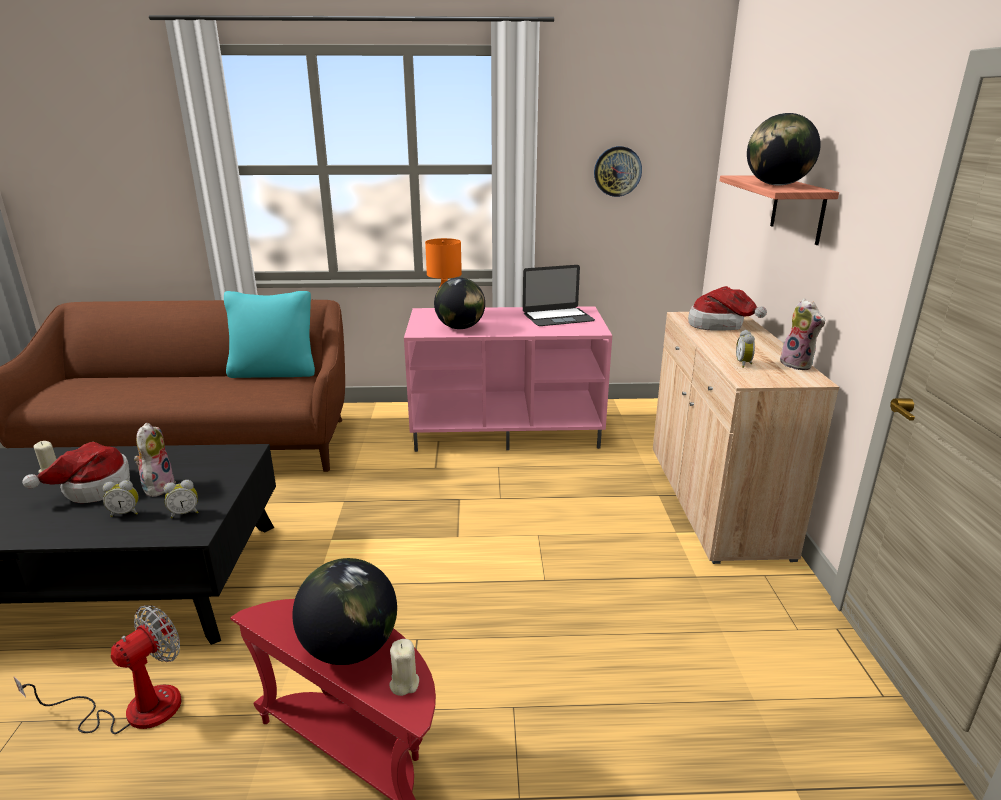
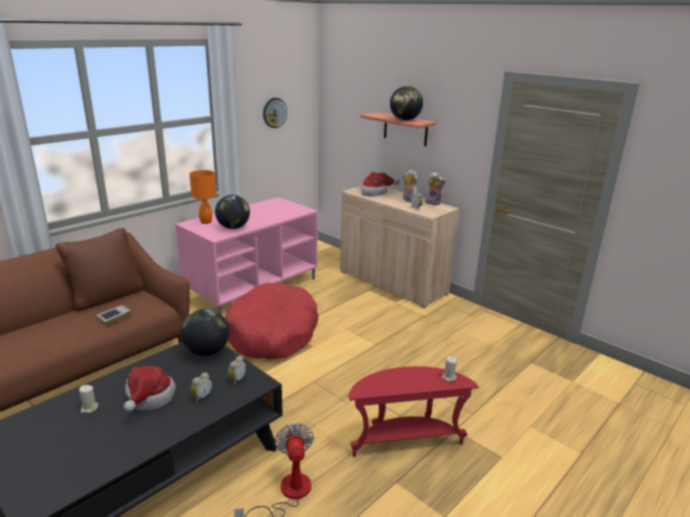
camera: 45 degrees left, 0 degrees up
plush toy [134,423,176,497] -> plush toy moved to [403,170,418,202]
turquoise pillow [224,291,315,378] -> brown pillow [56,228,144,311]
globe [292,558,397,665] -> globe moved to [181,309,229,356]
laptop [523,265,595,326] -> none
none -> book [96,305,131,325]
none -> red dog bed [225,283,319,359]

